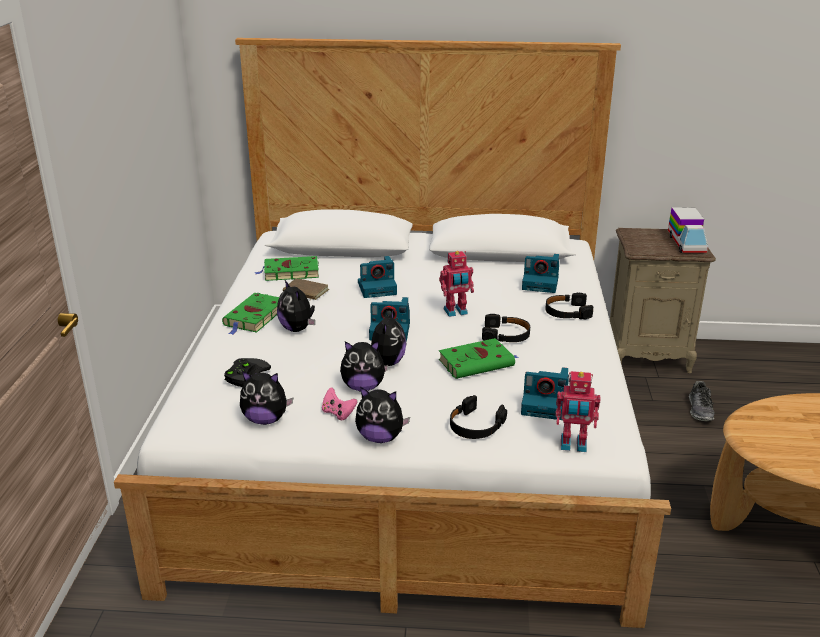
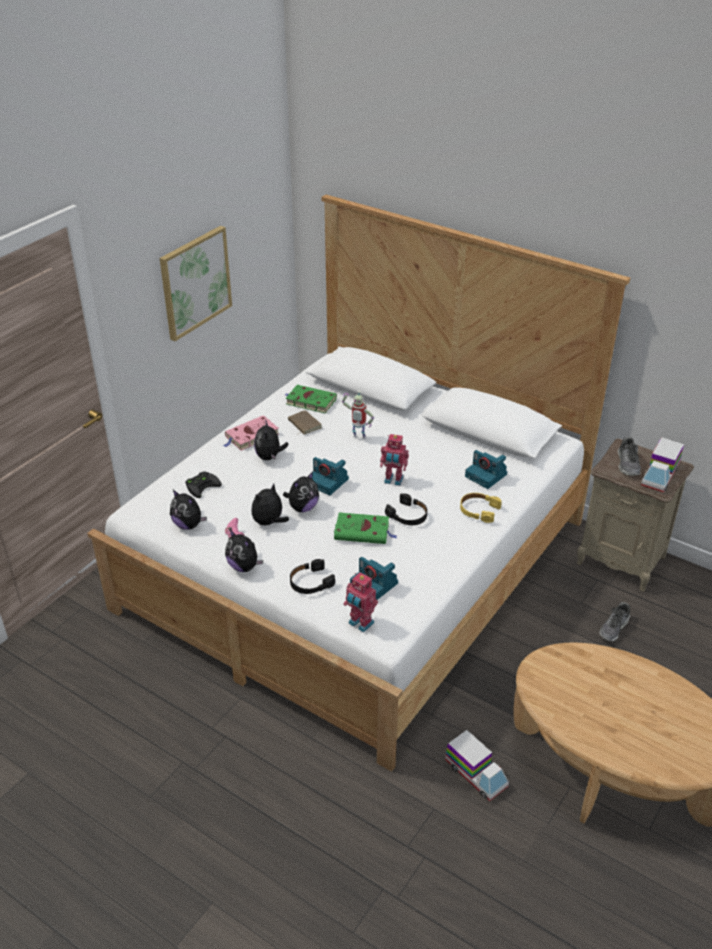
camera: 30 degrees right, 10 degrees up
green book [222,293,279,335] -> pink book [223,416,279,451]
plush toy [340,341,389,391] -> plush toy turned 105 degrees clockwise [251,484,289,528]
camera [358,256,397,298] -> toy robot [342,390,374,439]
black headphones [545,292,593,319] -> yellow headphones [460,493,502,523]
none -> picture [160,226,232,341]
none -> toy truck [445,730,509,801]
none -> shoe [618,437,641,476]

